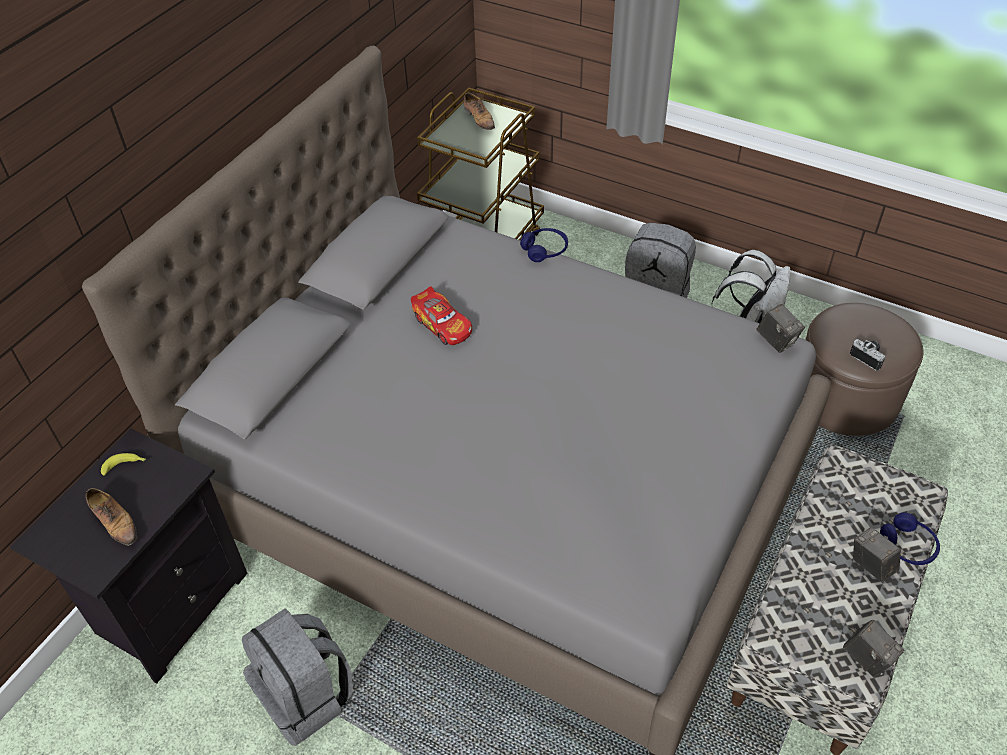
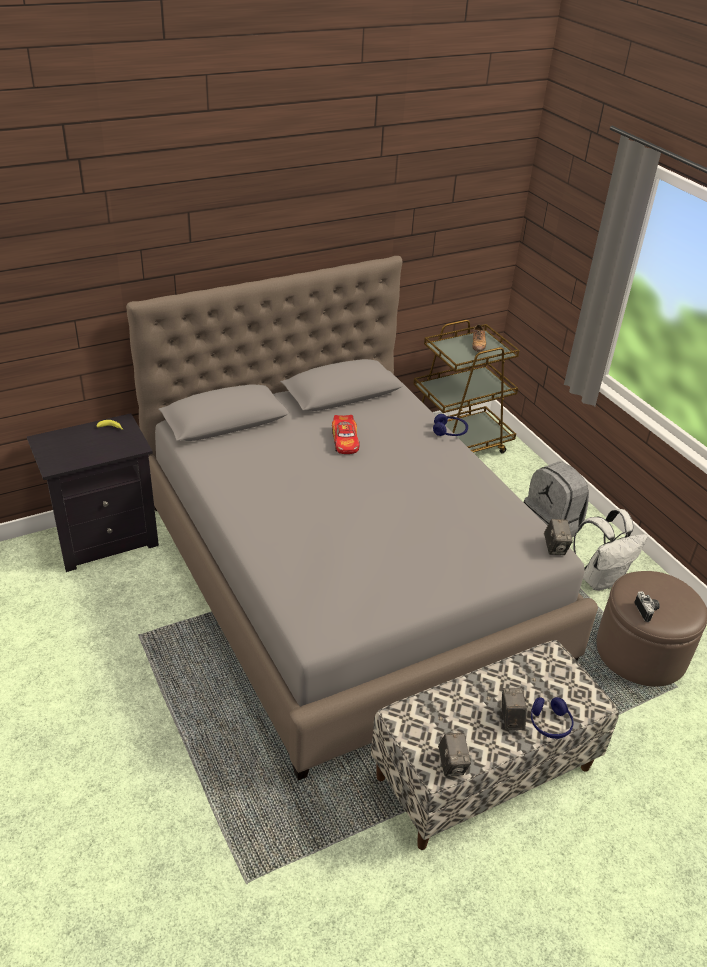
camera: 30 degrees right, 10 degrees down
shoe [86,488,137,546] -> none
grey backpack [242,608,353,745] -> none

